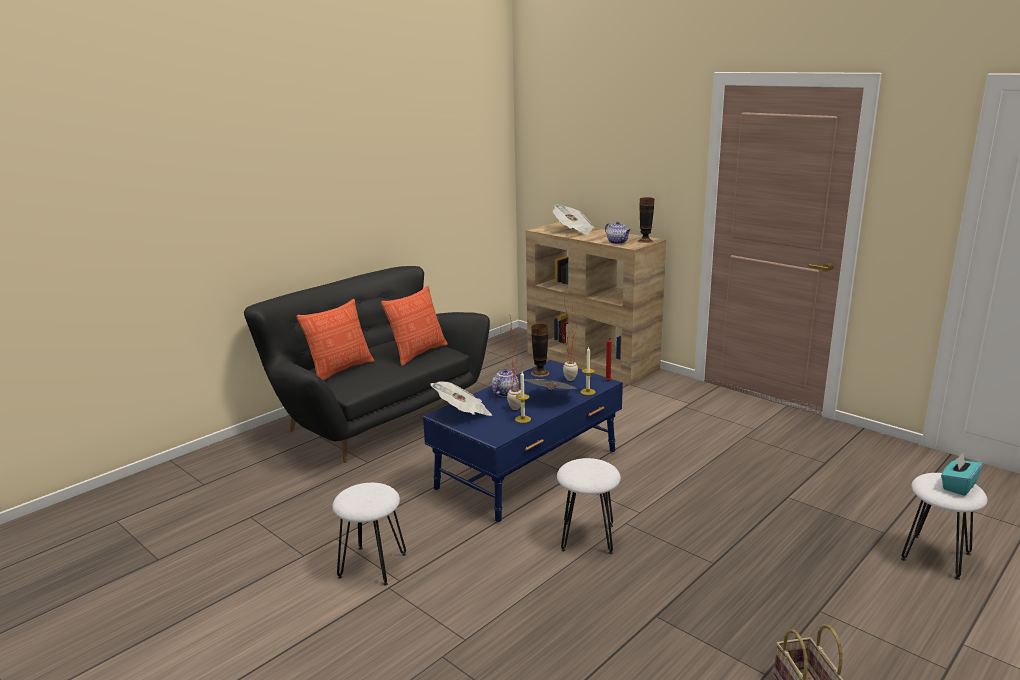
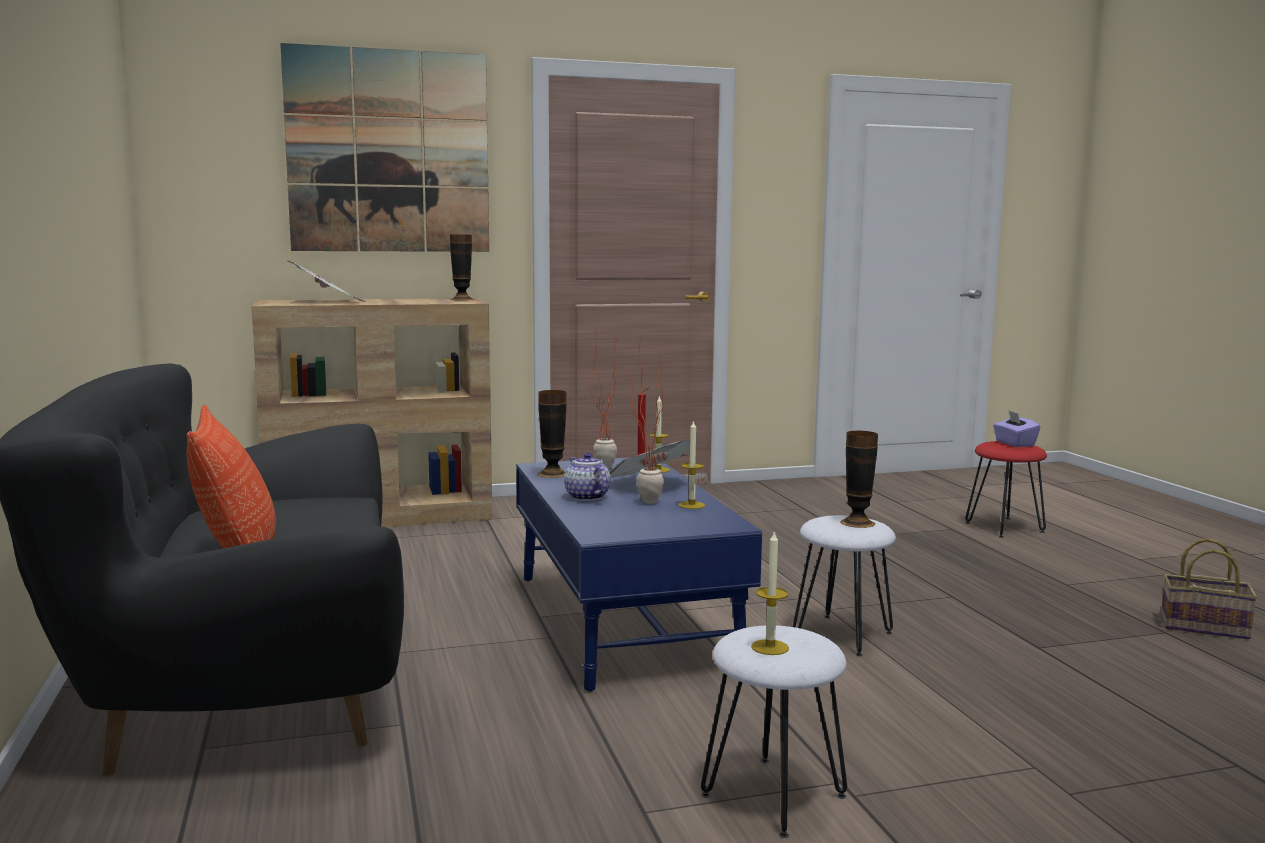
camera: 60 degrees left, 10 degrees down
orange pillow [381,286,448,366] -> none
newspaper [430,382,492,416] -> none
teapot [605,221,631,244] -> none
white stool [901,473,988,580] -> red stool [965,441,1047,538]
turquoise tissue box [941,453,983,496] -> purple tissue box [993,410,1040,447]
none -> picture [280,43,489,252]
none -> candle [751,530,789,655]
none -> vase [840,431,878,528]

